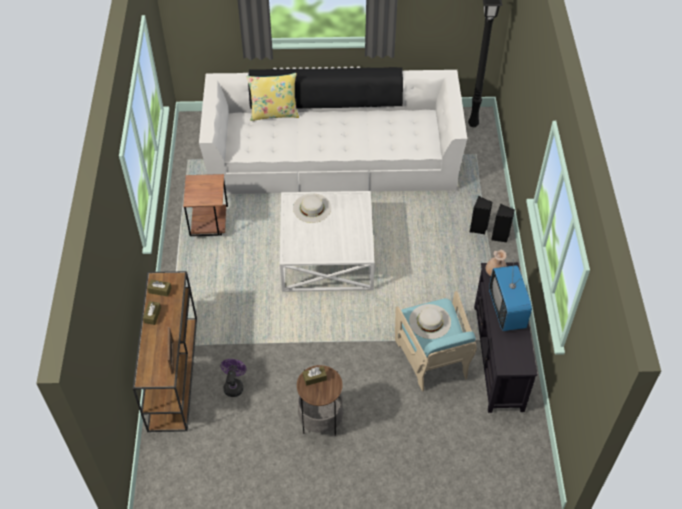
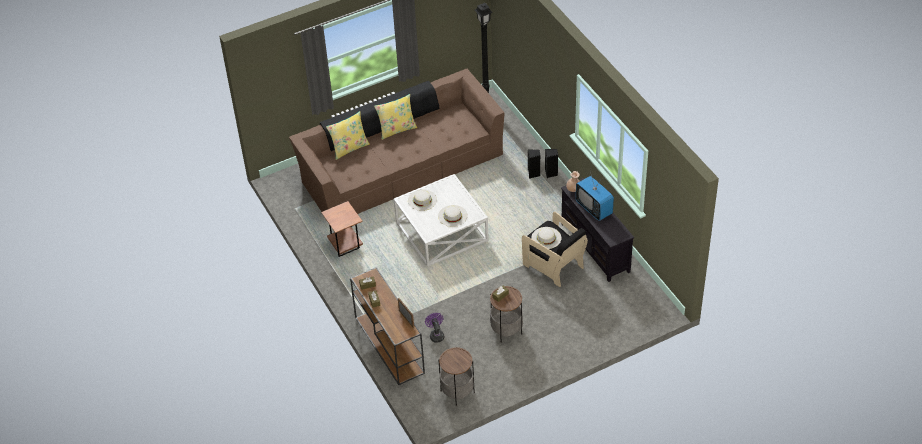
camera: 25 degrees left, 5 degrees down
white sofa [199,67,467,194] -> brown sofa [289,69,505,214]
turquoise armchair [395,291,477,391] -> black armchair [522,212,588,287]
none -> yellow pillow [374,94,417,140]
none -> white hat [438,205,468,227]
none -> side table [439,347,475,406]

